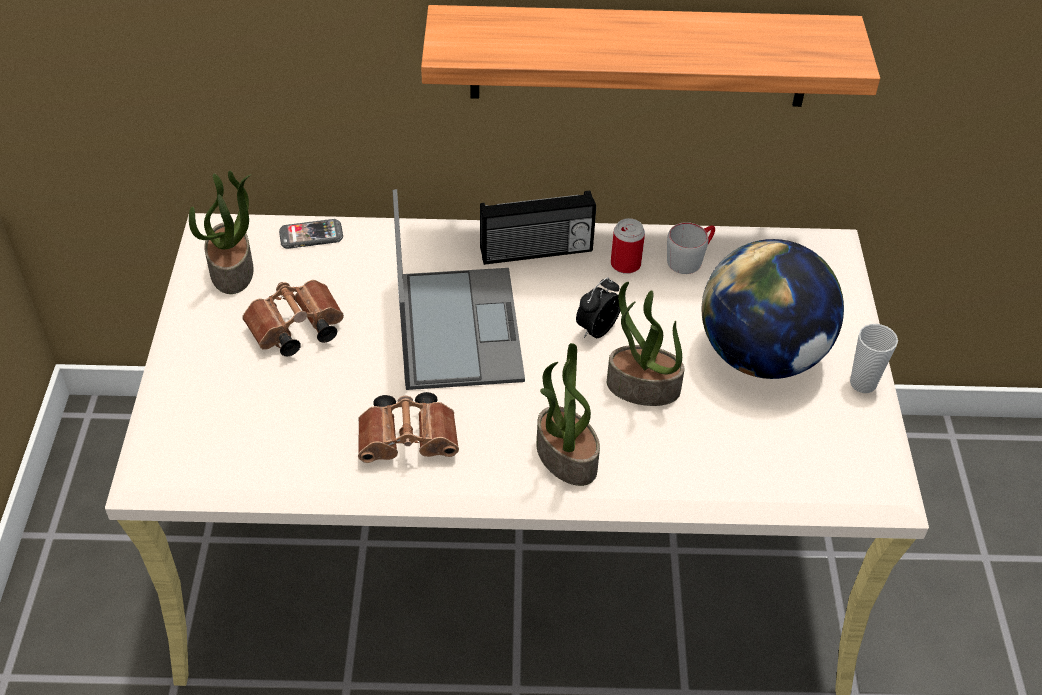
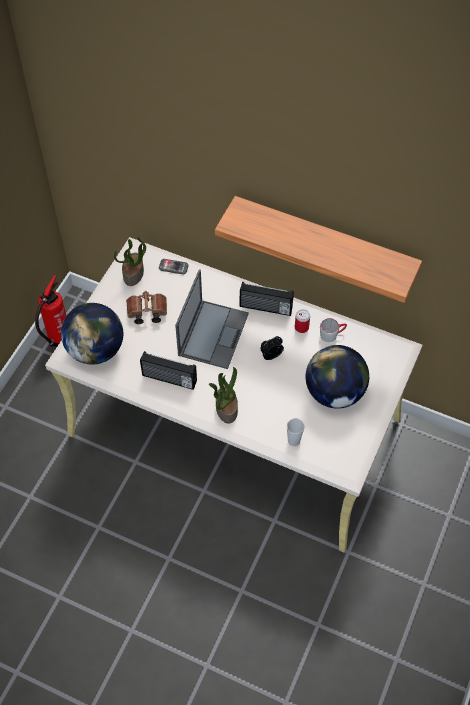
camera: 25 degrees right, 10 degrees up
brown binoculars [358,392,459,463] -> radio [140,351,197,390]
potted plant [607,282,685,406] -> none
cup [850,324,898,393] -> cup moved to [287,418,304,446]
none -> fire extinguisher [35,275,67,347]
none -> globe [61,303,123,365]

